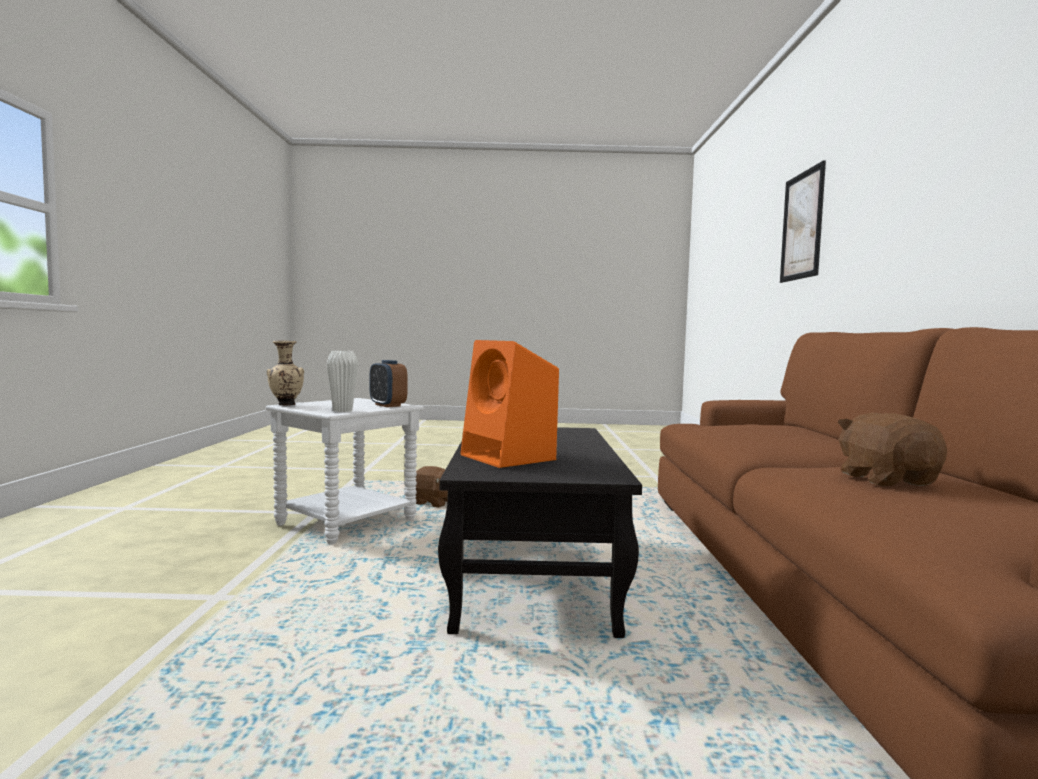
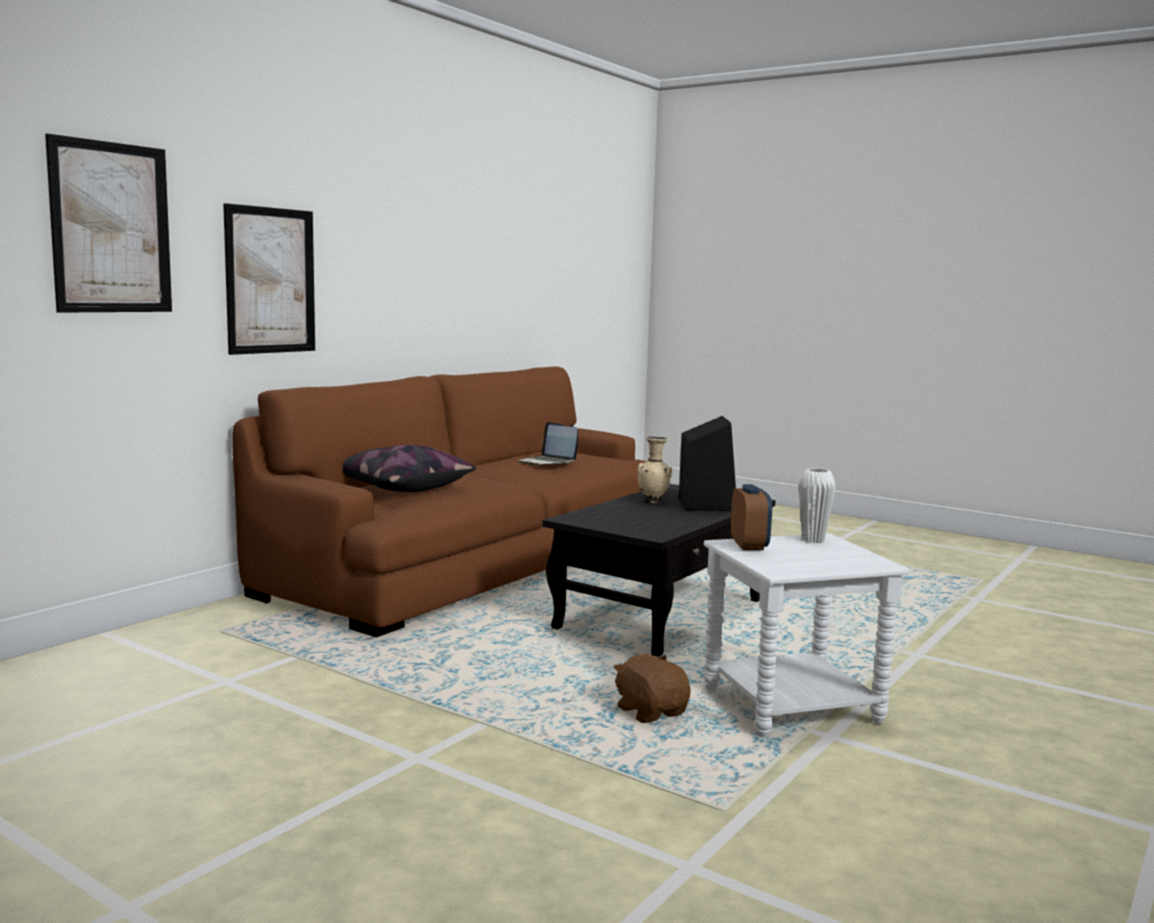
camera: 145 degrees left, 5 degrees up
beige vase [267,340,304,406] -> beige vase moved to [637,436,672,503]
orange speaker [460,340,559,468] -> black speaker [679,416,736,511]
brown plush toy [837,412,947,486] -> laptop [518,422,578,466]
none -> picture [223,203,315,355]
none -> pillow [342,445,476,492]

